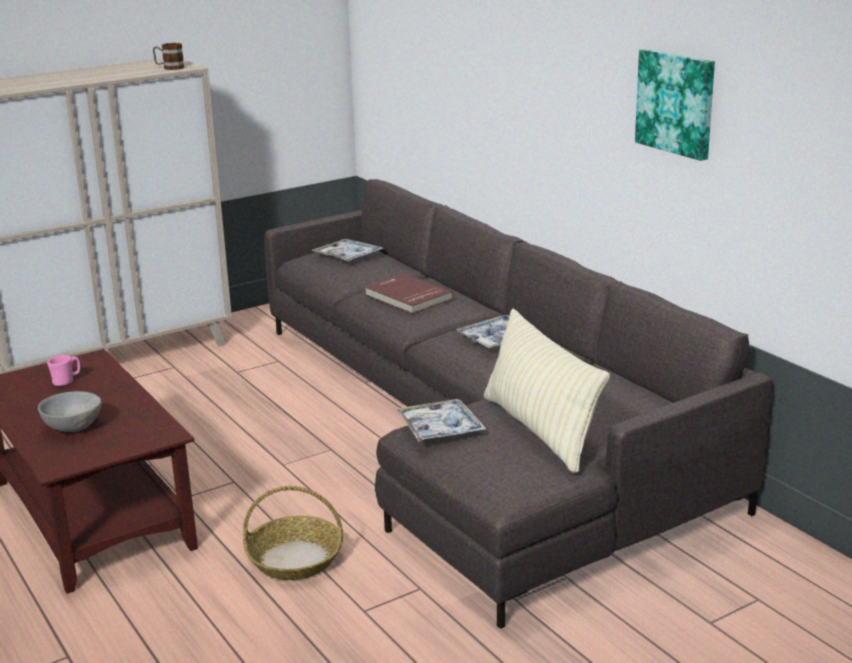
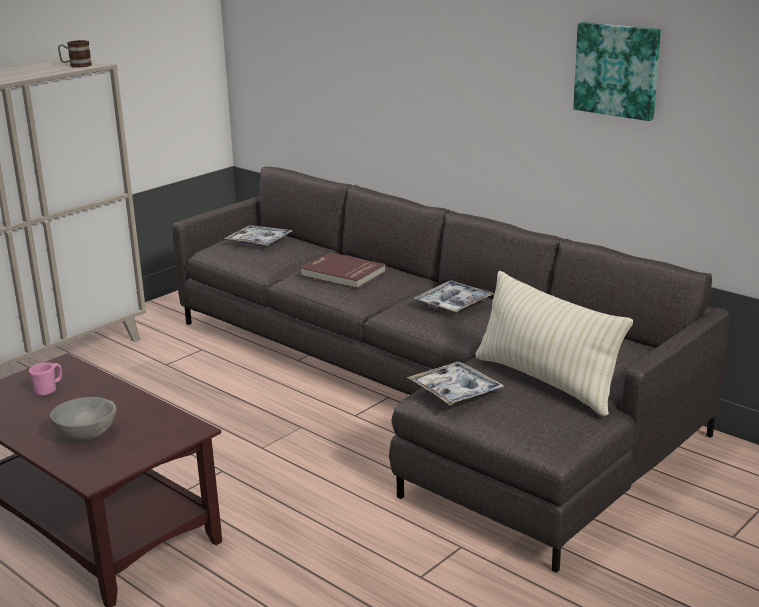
camera: 15 degrees left, 0 degrees up
basket [243,486,343,580] -> none

